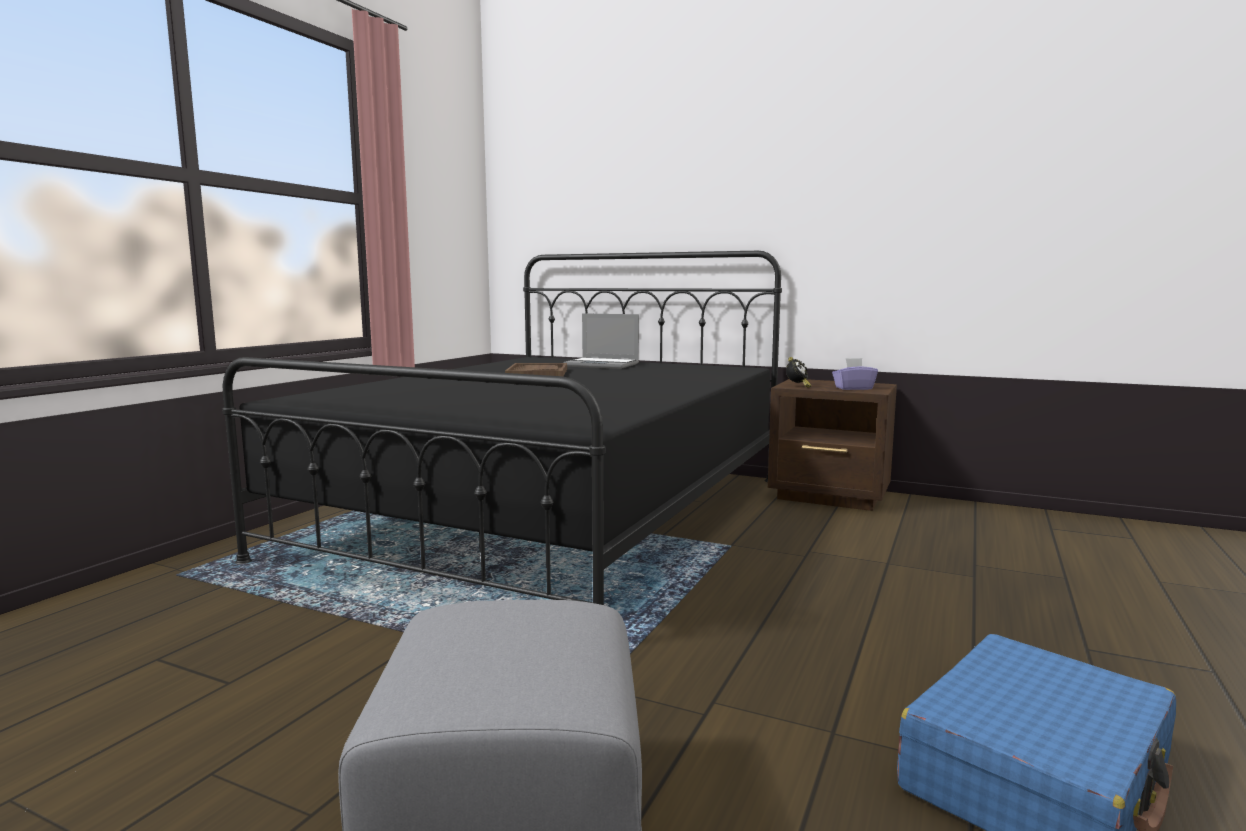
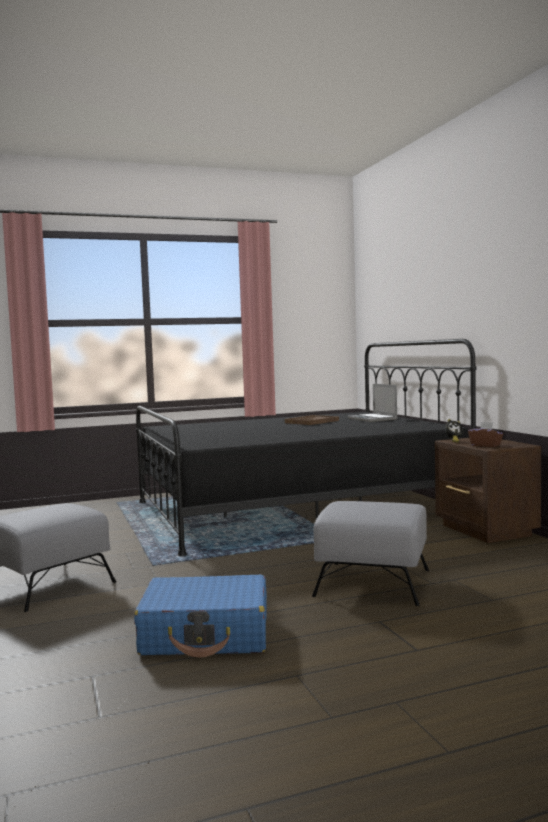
camera: 45 degrees right, 5 degrees down
purple tissue box [832,358,878,390] -> brown tissue box [468,422,503,447]
none -> grey ottoman [312,501,429,606]

